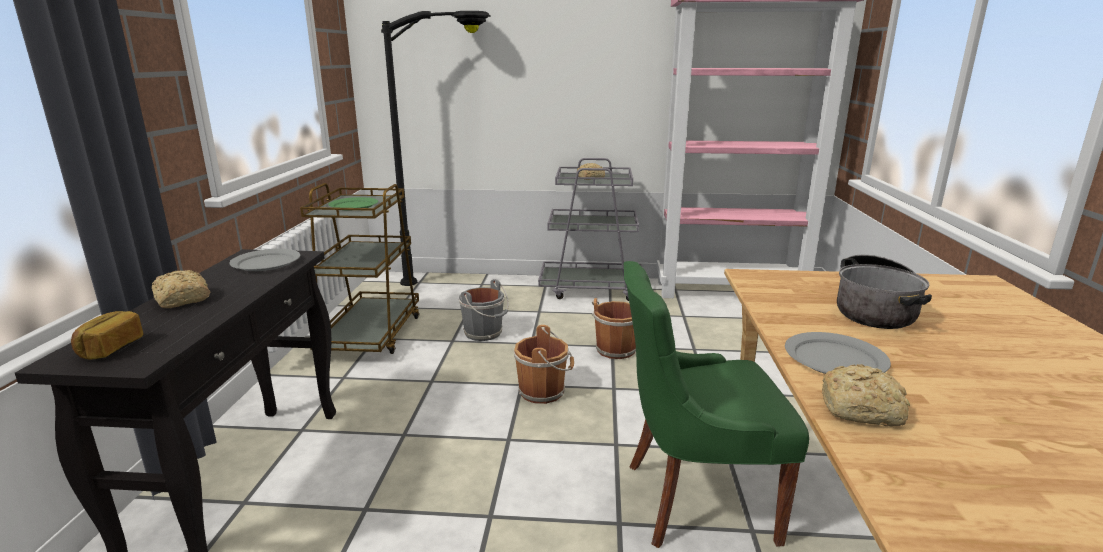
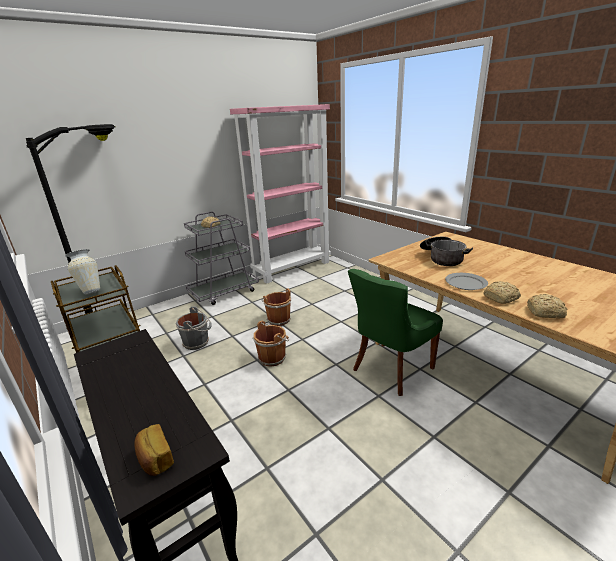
camera: 40 degrees left, 5 degrees up
bread [151,270,210,308] -> bread moved to [527,294,567,319]
grey plate [229,249,300,271] -> none
green plate [328,197,378,208] -> vase [65,249,100,294]

